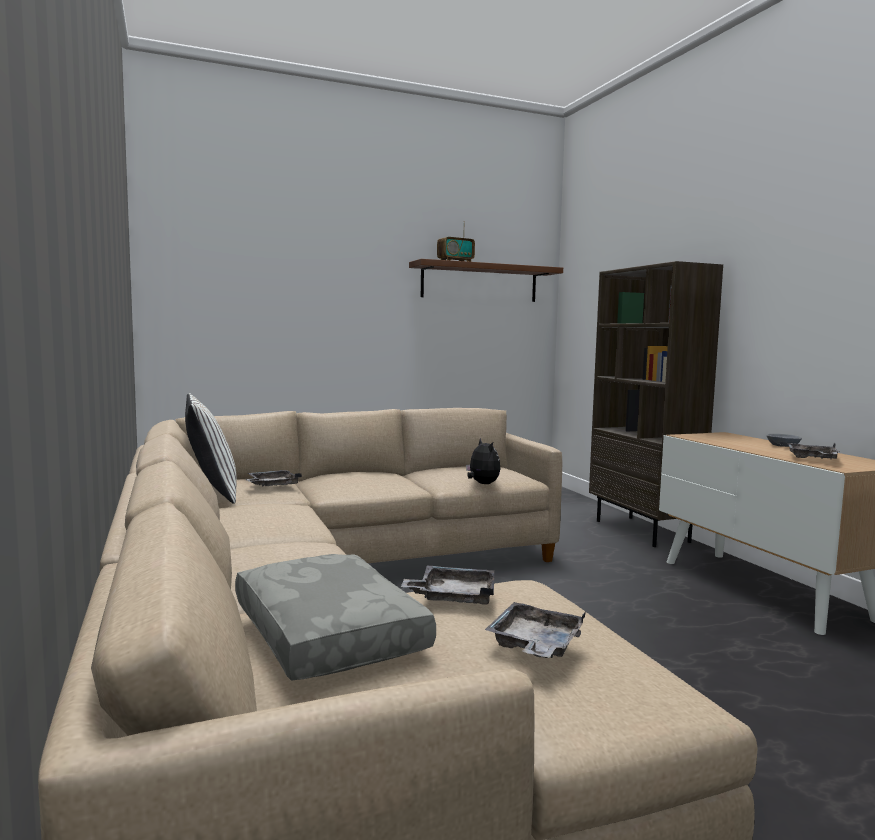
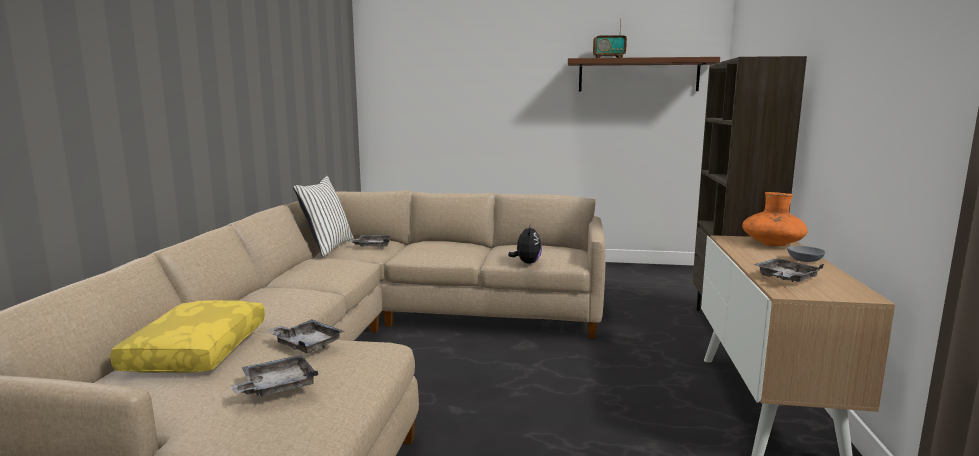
camera: 30 degrees right, 5 degrees up
grey pillow [235,554,436,681] -> yellow pillow [110,300,265,373]
none -> orange vase [742,192,807,246]

